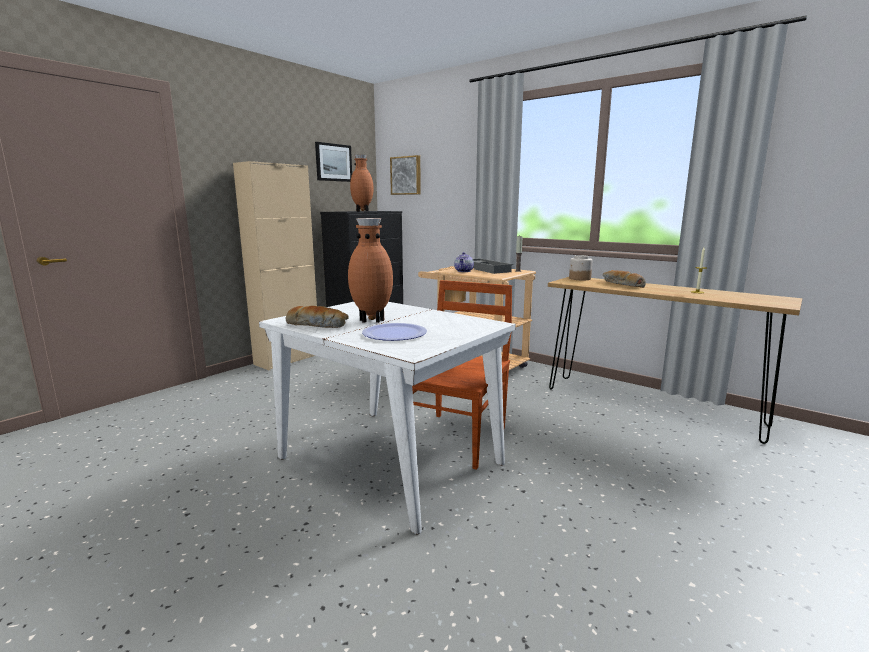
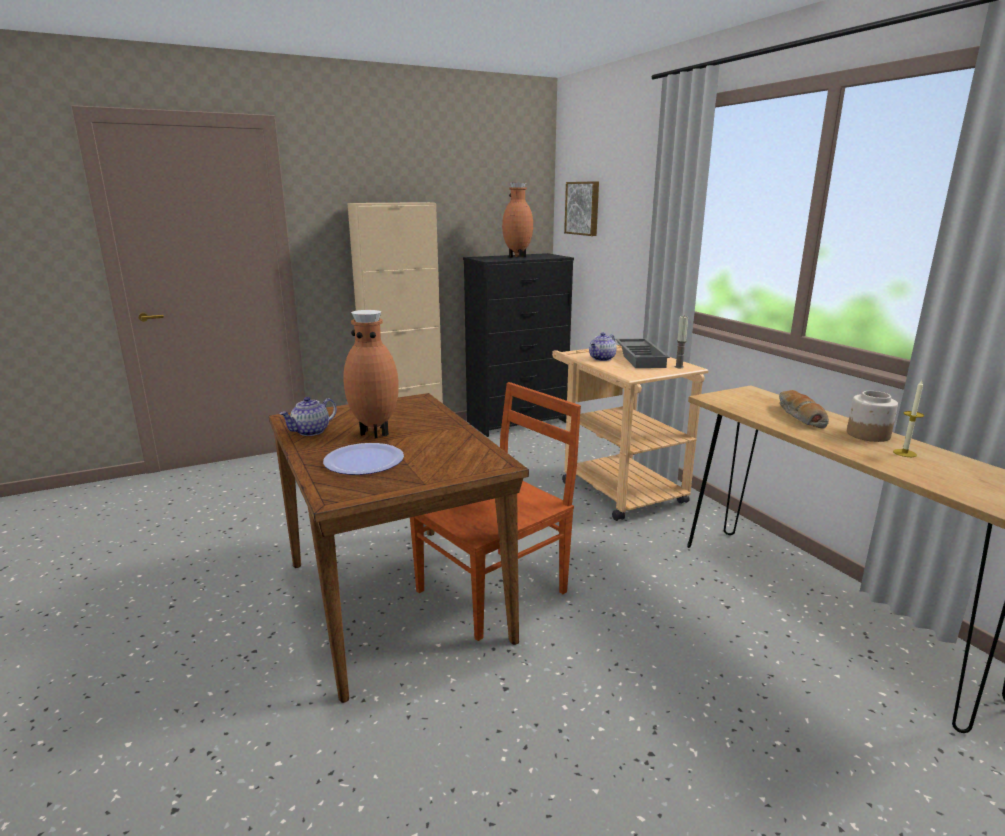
camera: 25 degrees right, 5 degrees up
white dining table [259,302,516,535] -> brown dining table [269,393,529,703]
bread [286,306,349,328] -> teapot [280,397,337,436]
picture [315,142,352,182] -> none
jar [569,255,593,280] -> jar moved to [847,391,898,442]

